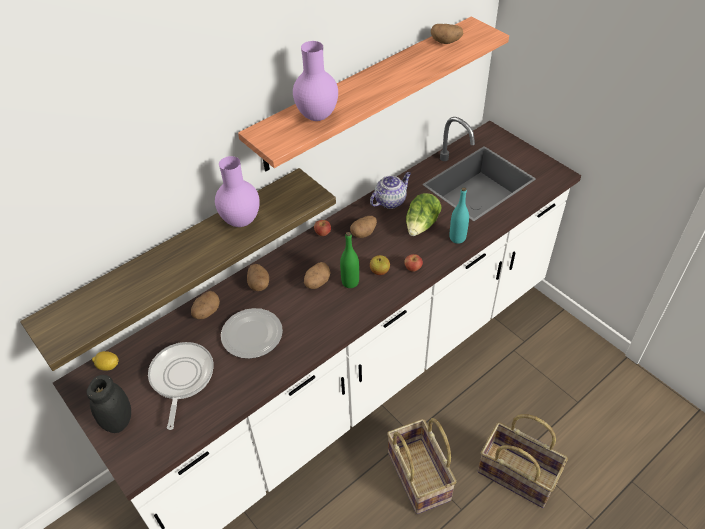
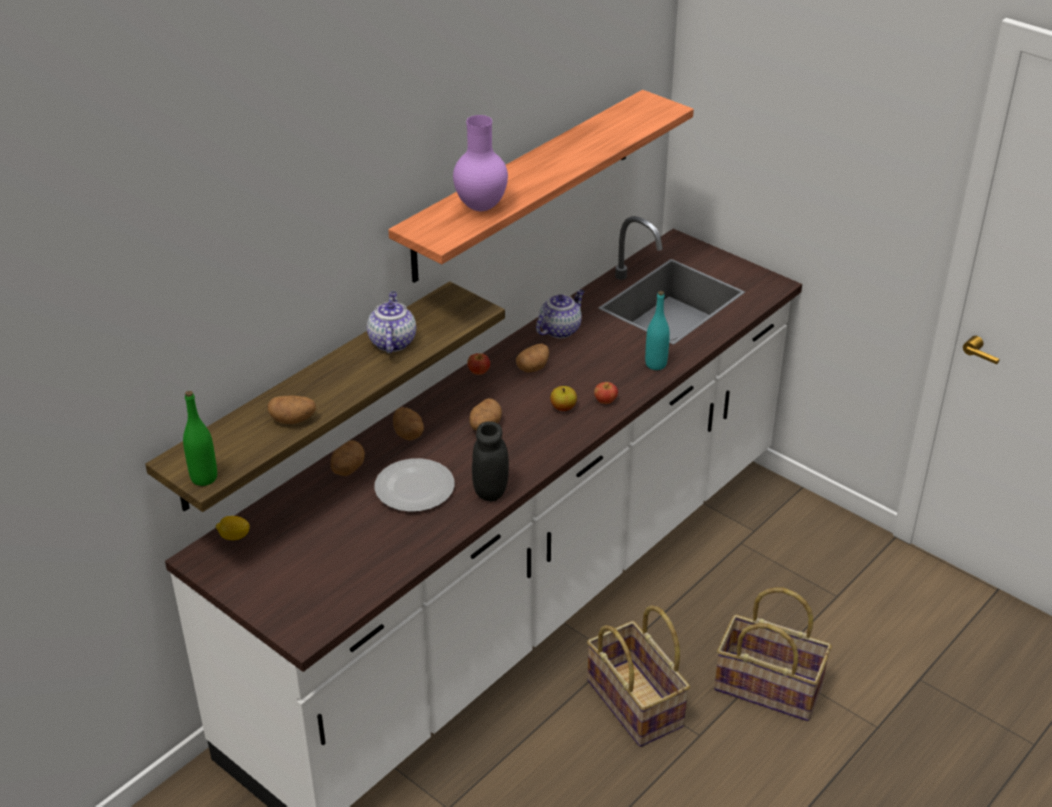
camera: 10 degrees left, 10 degrees down
black jar [87,375,131,433] -> black jar moved to [472,421,509,501]
frying pan [148,342,214,430] -> none
purple vase [215,156,260,227] -> teapot [367,291,416,353]
green bottle [340,232,359,288] -> green bottle moved to [183,391,217,486]
lettuce [406,193,442,236] -> none
potato [431,24,463,44] -> potato moved to [267,395,316,424]

